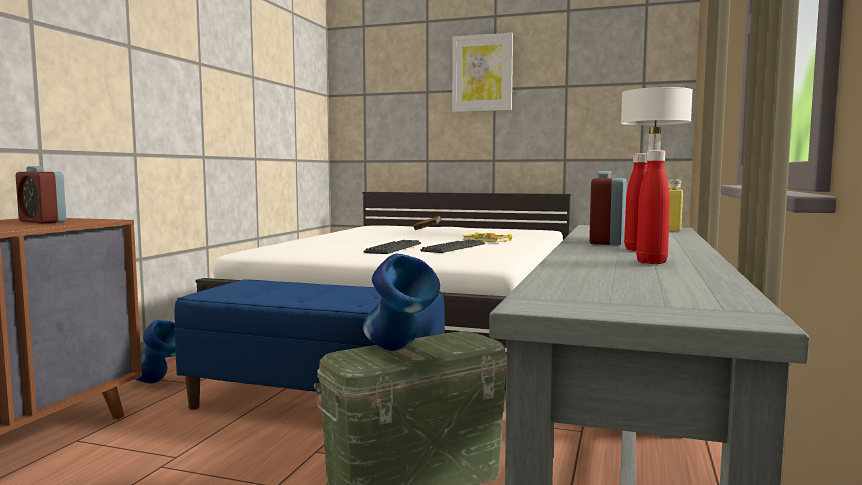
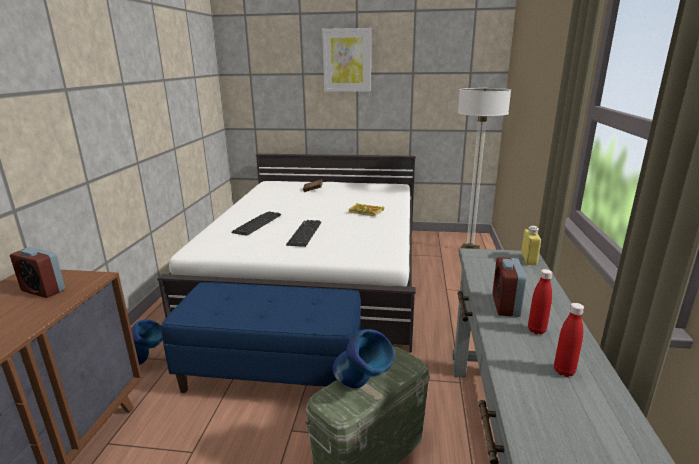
camera: 10 degrees left, 15 degrees up
keyboard [420,240,485,253] -> keyboard moved to [231,212,281,235]

